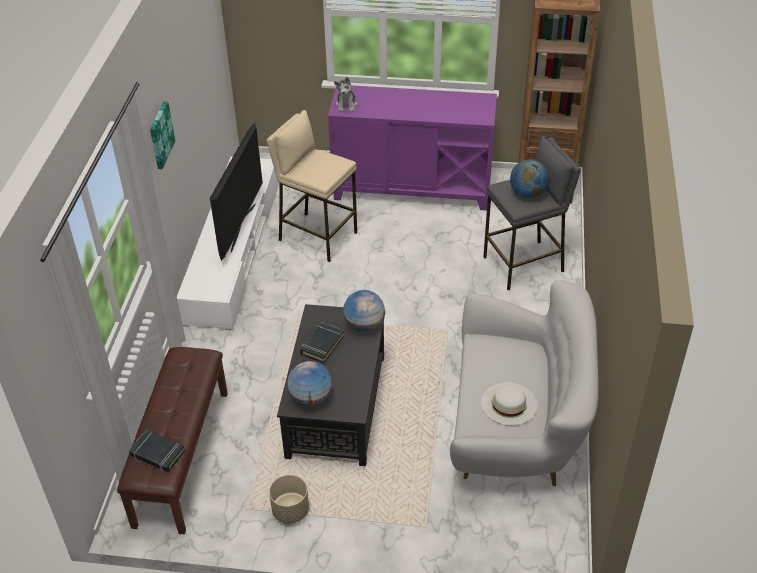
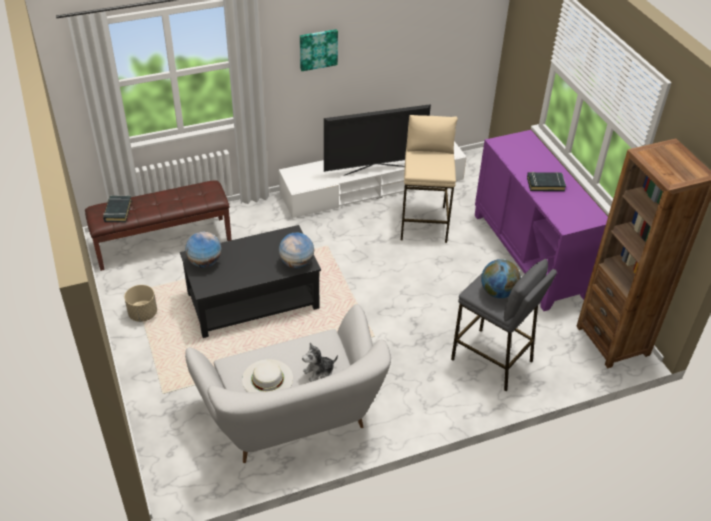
camera: 60 degrees right, 0 degrees up
black book [300,322,344,363] -> black book moved to [527,172,566,191]
plush toy [334,77,358,112] -> plush toy moved to [302,343,338,382]

